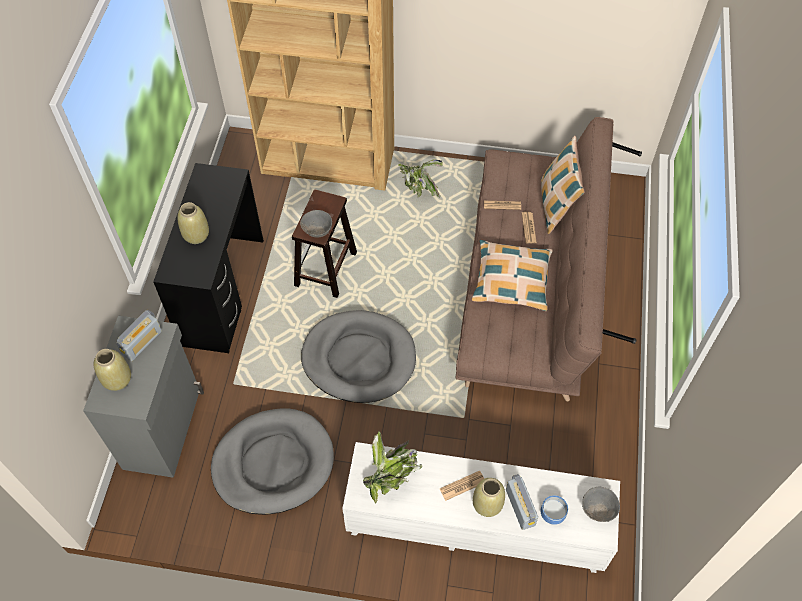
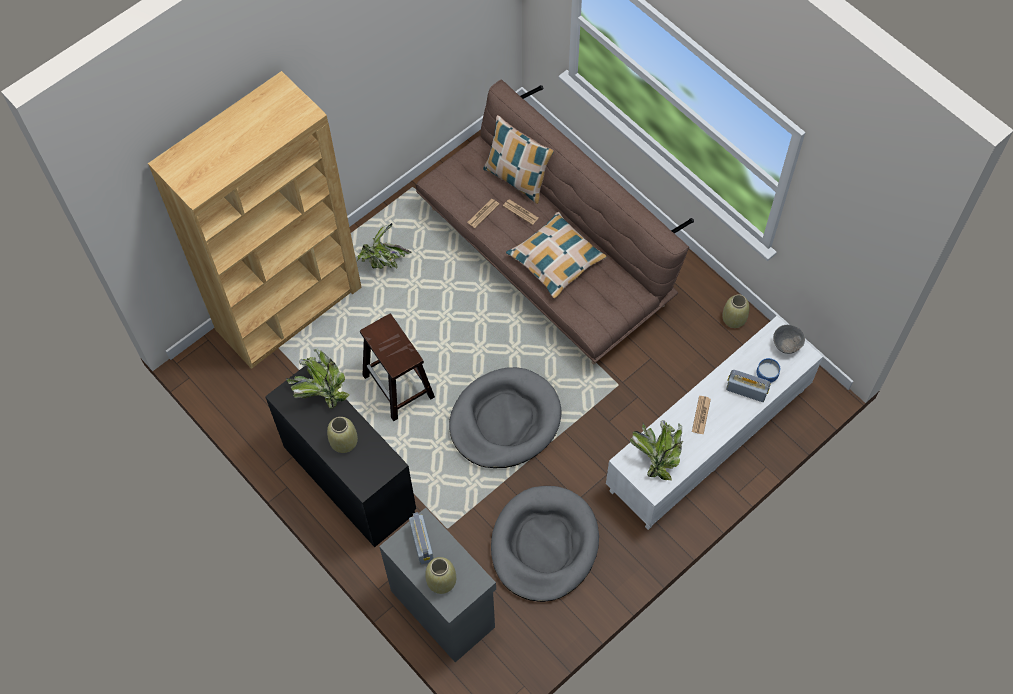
camera: 50 degrees left, 5 degrees up
grey bowl [300,210,332,237] -> none
beige vase [473,478,505,517] -> beige vase moved to [722,294,750,328]
none -> potted plant [285,349,350,409]

